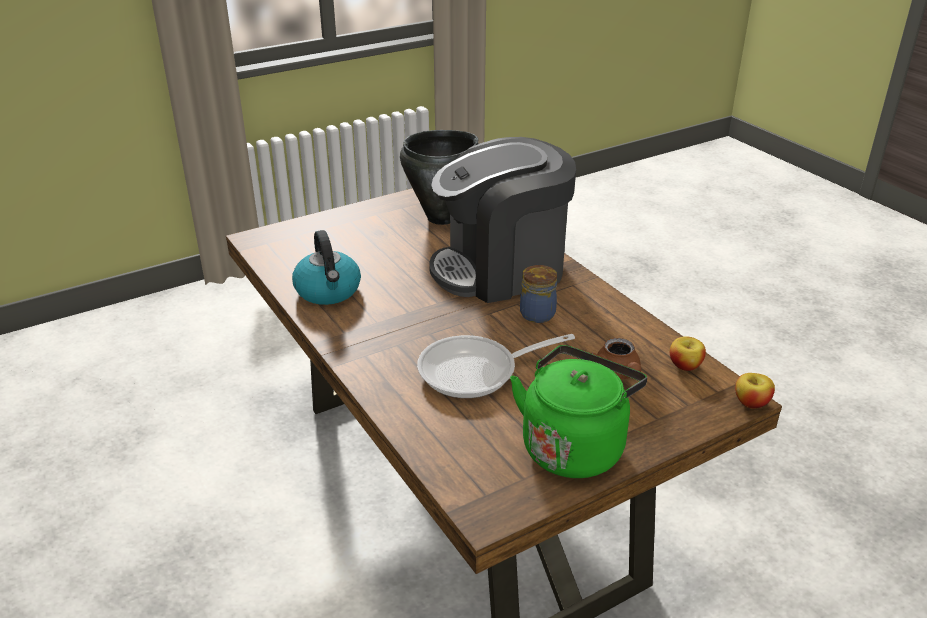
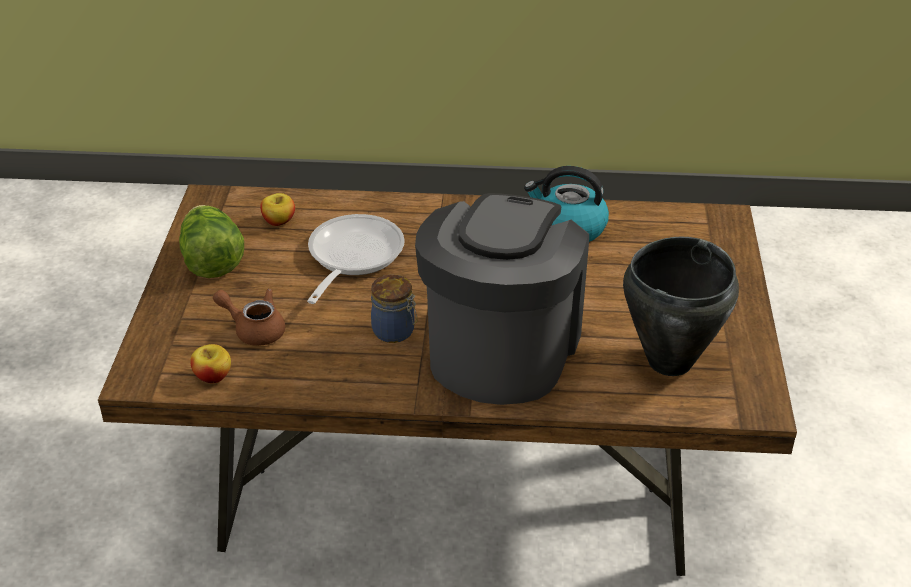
camera: 125 degrees right, 5 degrees up
green kettle [510,345,647,478] -> lettuce [179,205,244,278]
apple [735,373,775,409] -> apple moved to [260,193,295,226]

